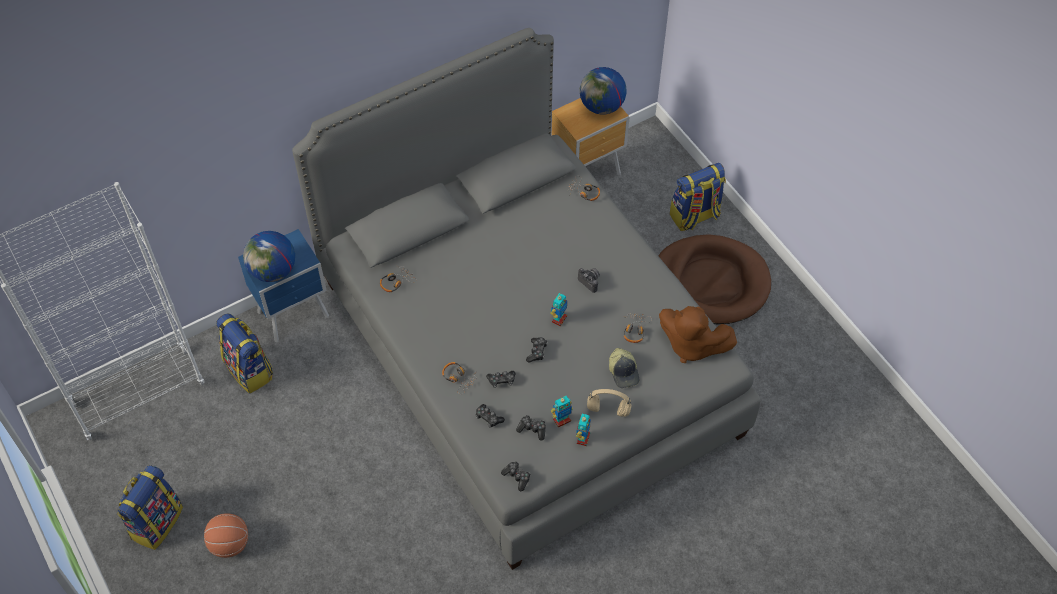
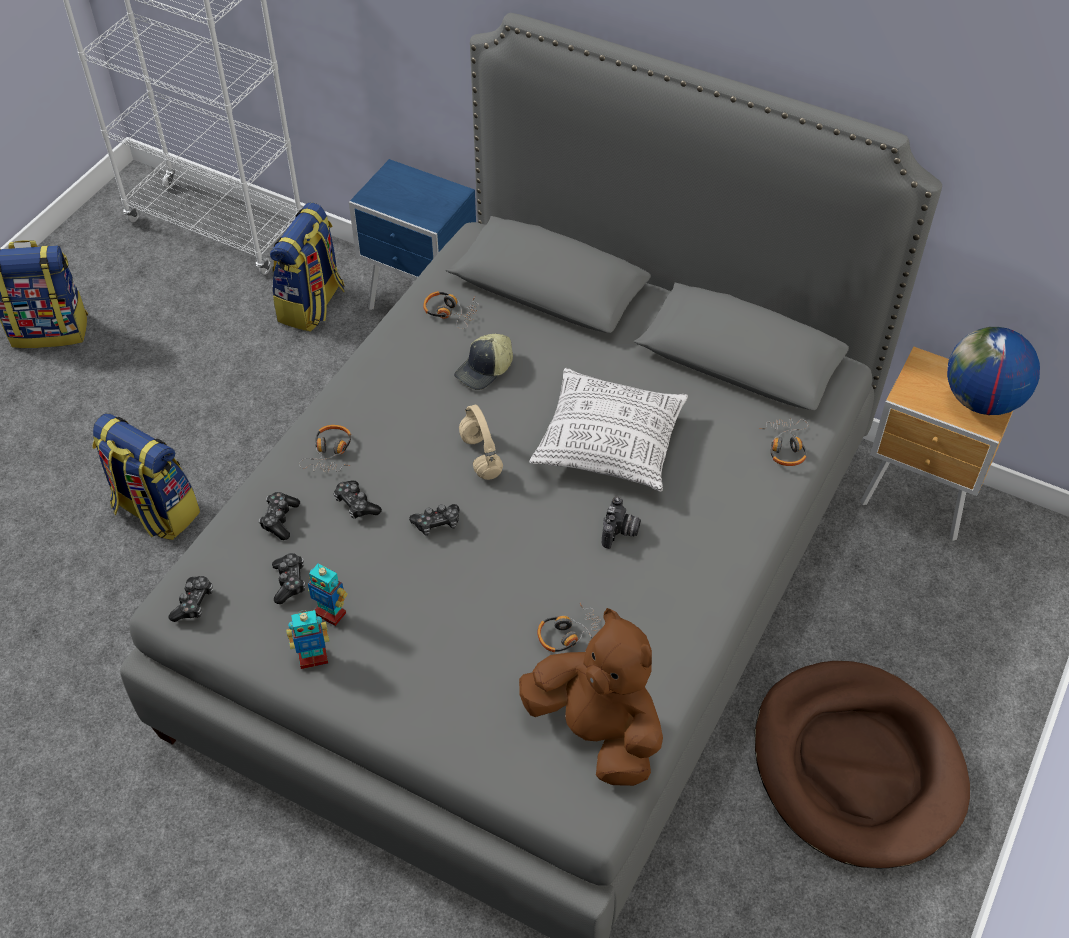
camera: 60 degrees right, 5 degrees down
basketball [204,513,248,558] -> none
globe [243,231,295,282] -> none
toy robot [550,293,567,326] -> none
beige headphones [587,389,631,417] -> beige headphones moved to [459,404,503,480]
cap [609,348,639,388] -> cap moved to [454,334,513,390]
brown plush toy [659,306,737,363] -> brown plush toy turned 135 degrees clockwise [519,608,663,786]
backpack [670,163,726,231] -> backpack moved to [92,413,200,540]
none -> pillow [529,368,688,492]

